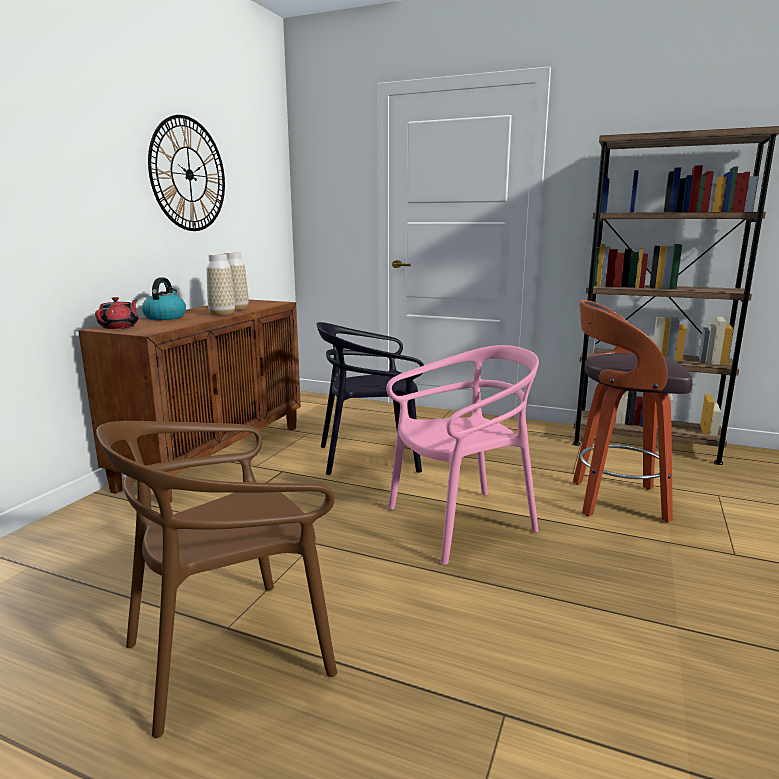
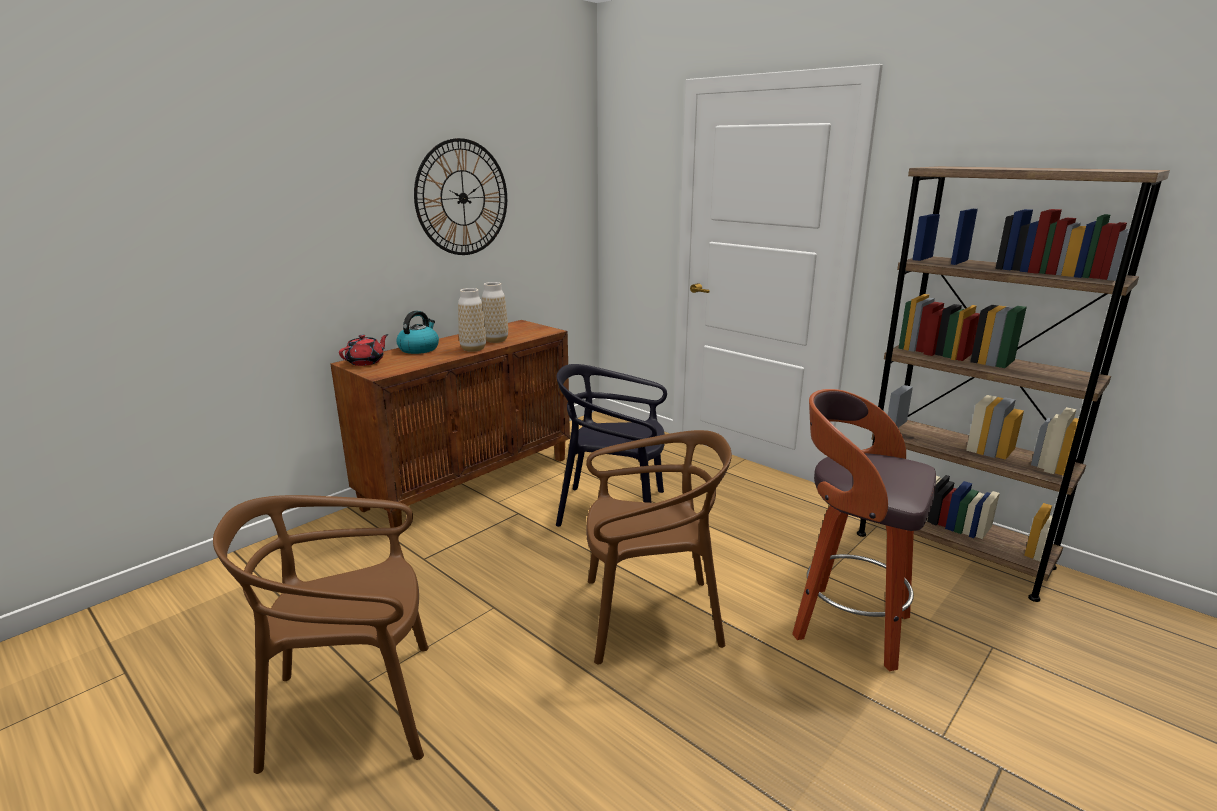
camera: 20 degrees right, 5 degrees up
pink chair [386,345,539,565] -> brown chair [586,430,732,664]

